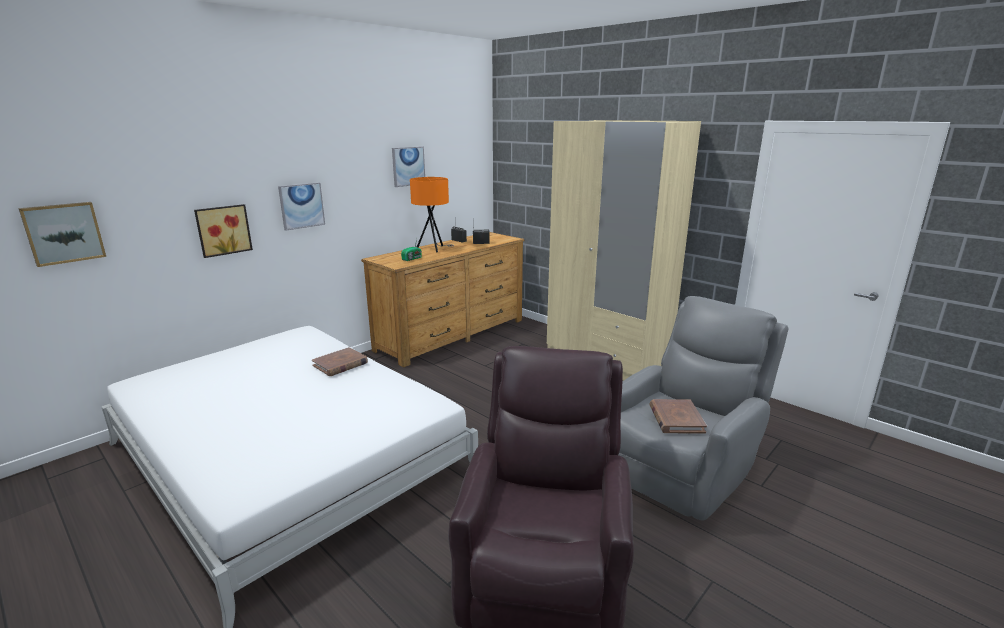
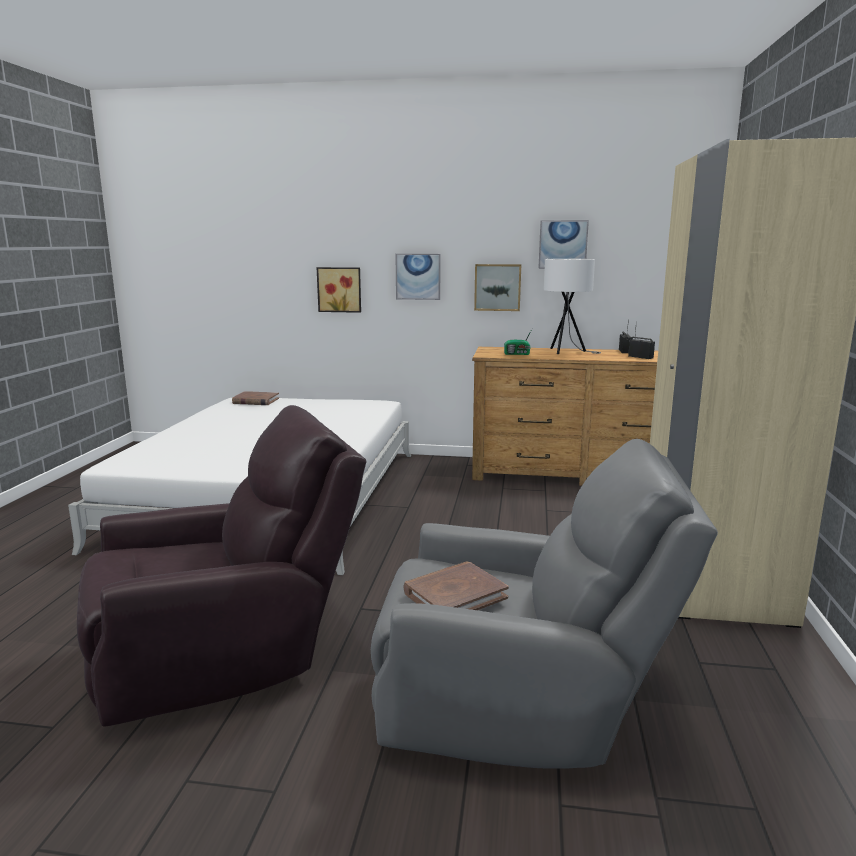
camera: 55 degrees right, 5 degrees down
picture [18,202,106,267] -> picture moved to [474,264,521,311]
brown book [312,347,368,376] -> brown book moved to [232,391,279,405]
orange table lamp [410,177,454,253] -> white table lamp [544,259,601,354]

